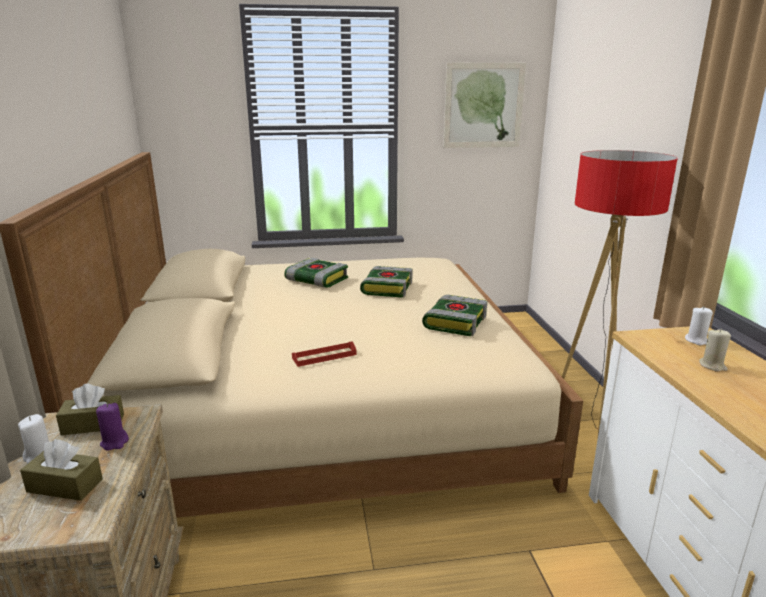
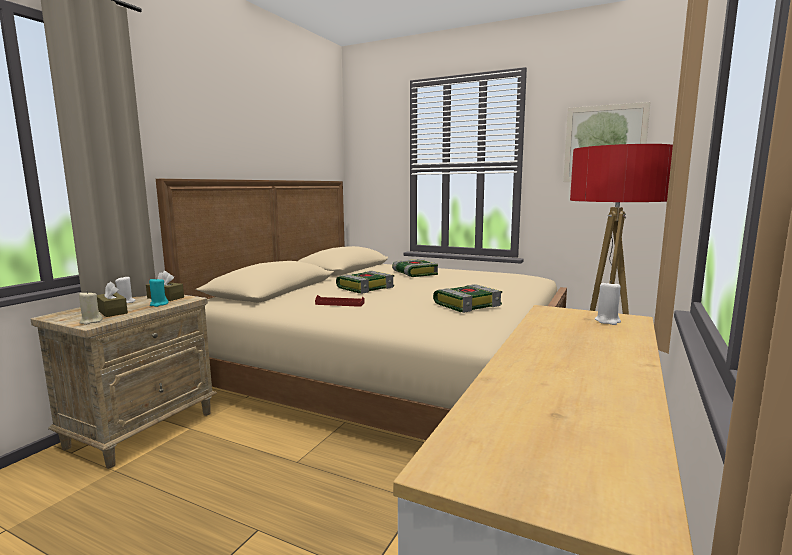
camera: 35 degrees right, 10 degrees down
purple candle [96,403,129,451] -> turquoise candle [149,278,169,307]
book [360,266,413,298] -> book moved to [336,271,394,294]
beige candle [699,329,731,372] -> beige candle moved to [79,291,103,325]

